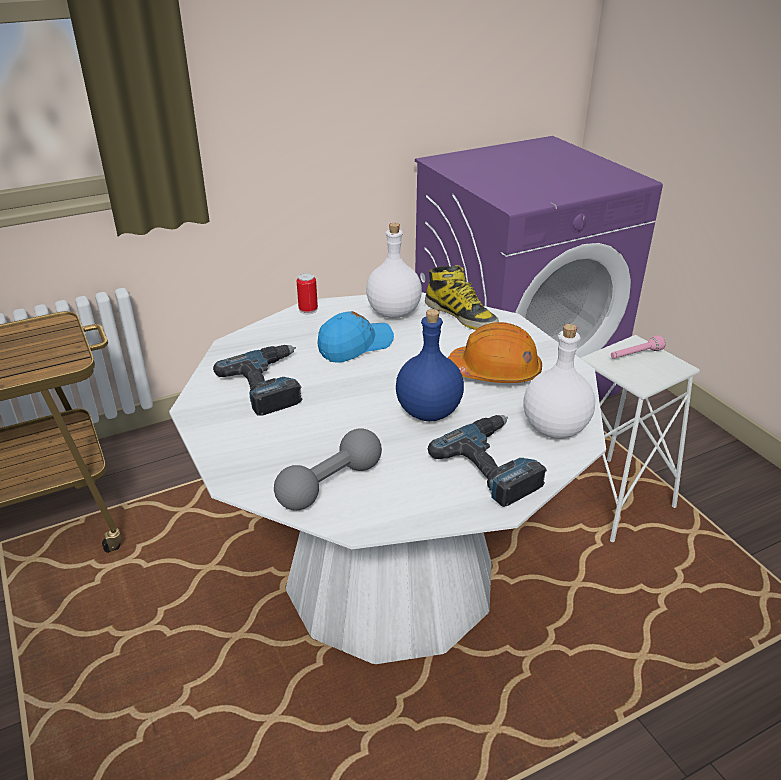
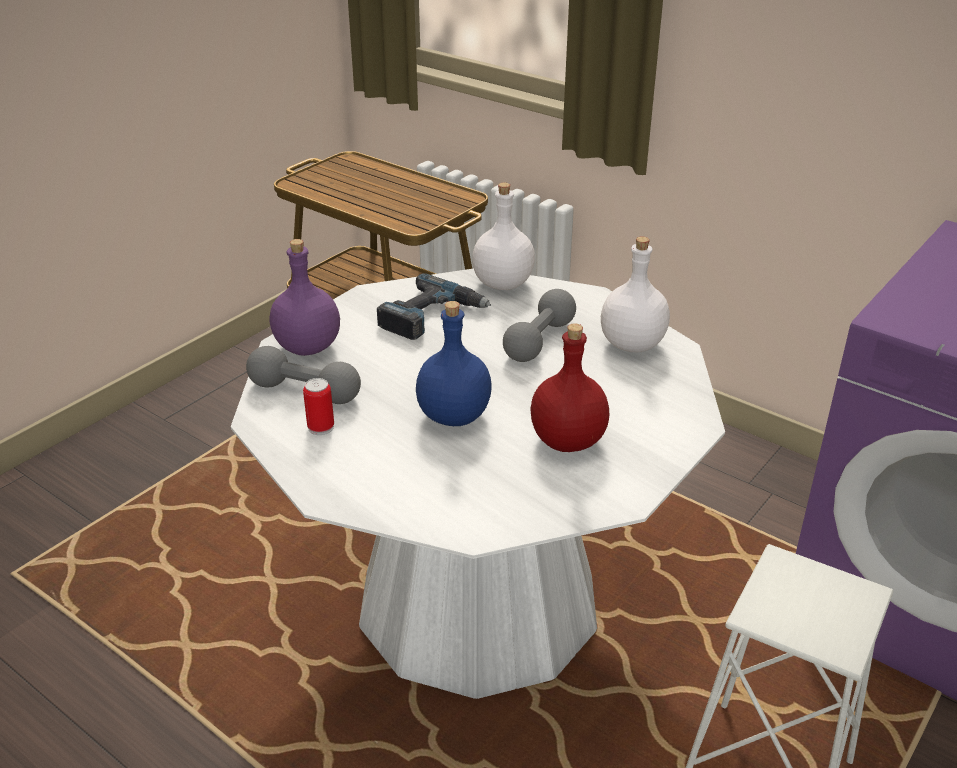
camera: 65 degrees right, 0 degrees up
can [297,273,318,314] -> can moved to [303,378,334,435]
blue cap [317,311,394,362] -> grey dumbbell [503,289,576,362]
boot [425,265,499,330] -> none
power drill [428,415,547,507] -> none
orange hard hat [448,322,542,383] -> red bottle [530,323,609,452]
white bottle [523,324,595,439] -> white bottle moved to [472,183,535,290]
pink flashlight [611,335,666,359] -> none
none -> purple bottle [270,239,340,356]

